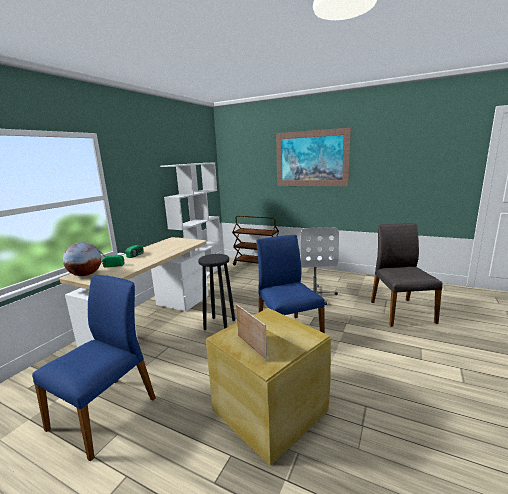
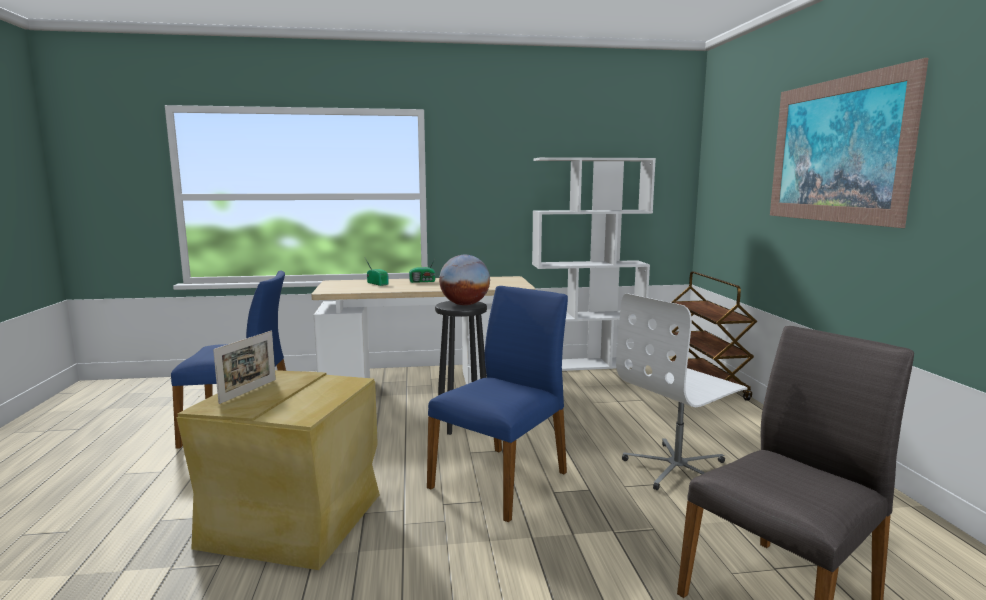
camera: 55 degrees right, 5 degrees down
globe [63,242,102,276] -> globe moved to [439,255,490,305]

